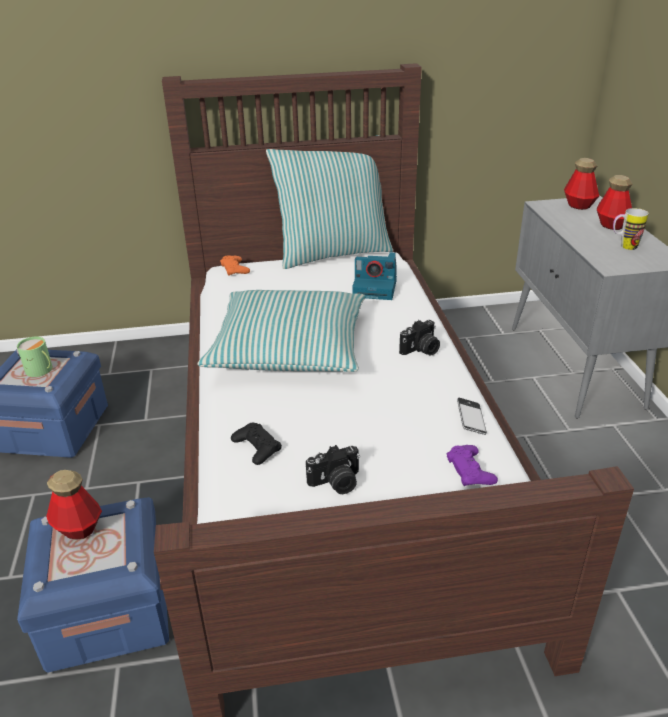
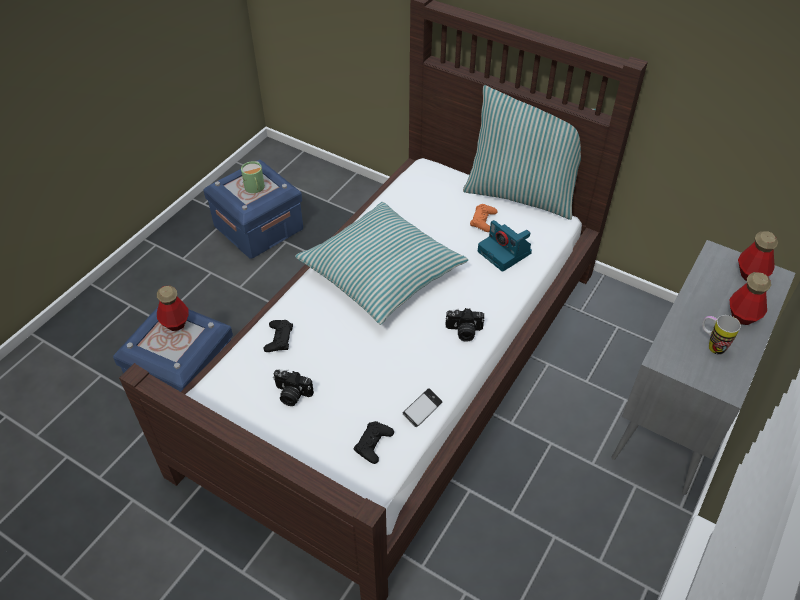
camera: 40 degrees right, 15 degrees up
orange game controller [220,255,250,275] -> orange game controller moved to [470,204,498,232]
purple game controller [446,445,498,486] -> black game controller [354,421,394,464]

